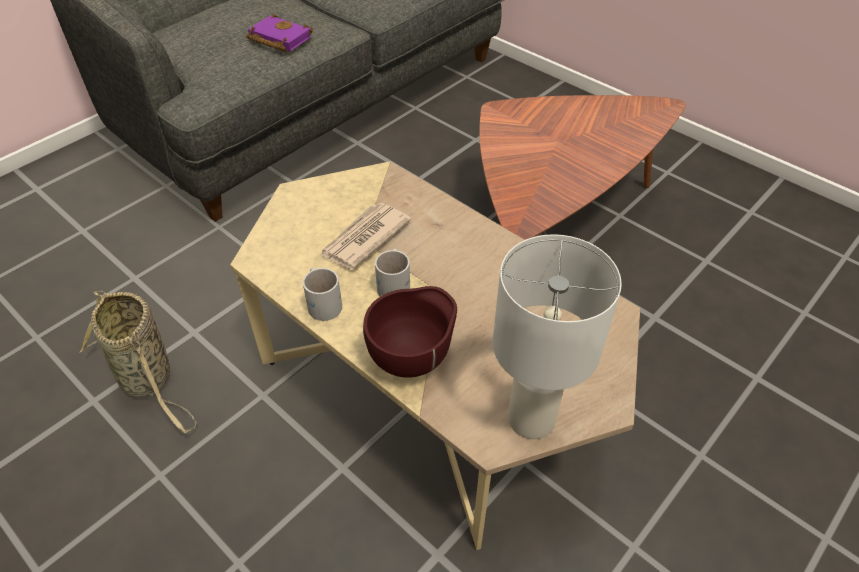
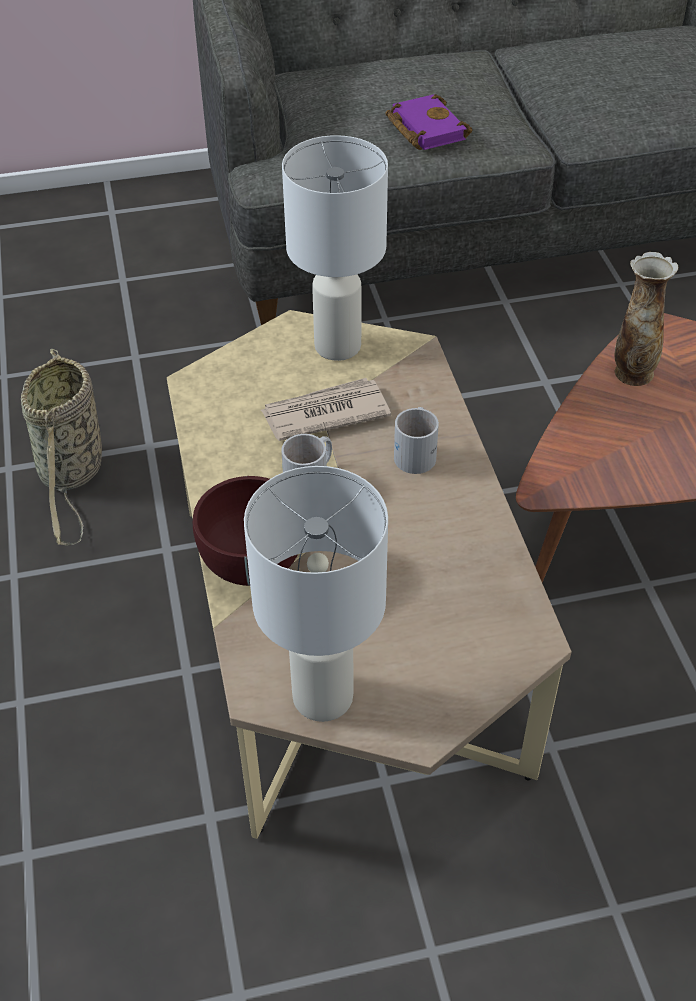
camera: 35 degrees right, 0 degrees up
white mug [303,268,342,321] -> white mug moved to [394,407,439,474]
none -> white table lamp [282,135,388,361]
none -> vase [615,252,678,386]

